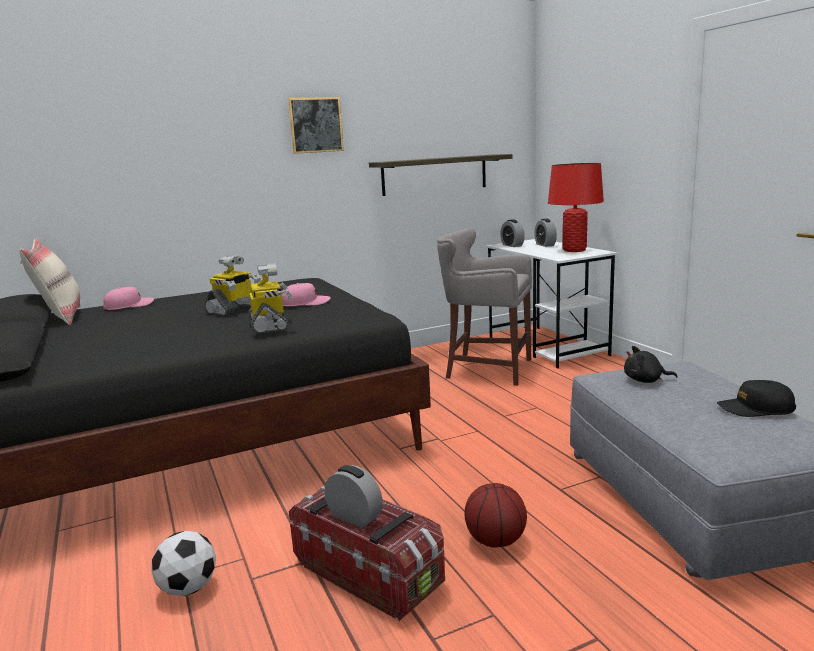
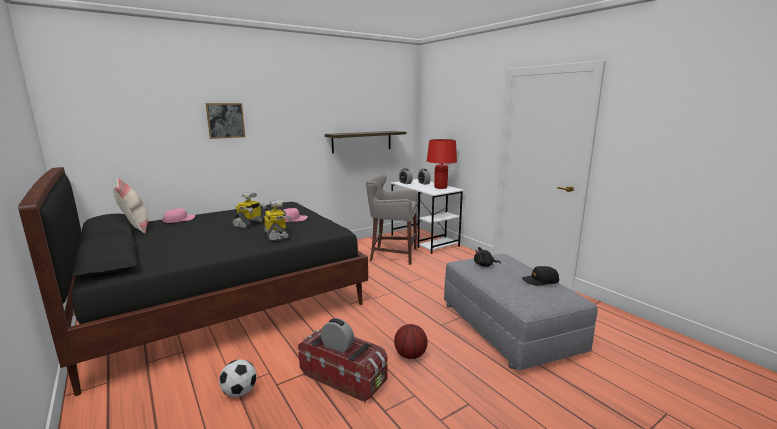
camera: 10 degrees left, 0 degrees up
picture [288,97,344,154] -> picture moved to [206,103,245,139]

